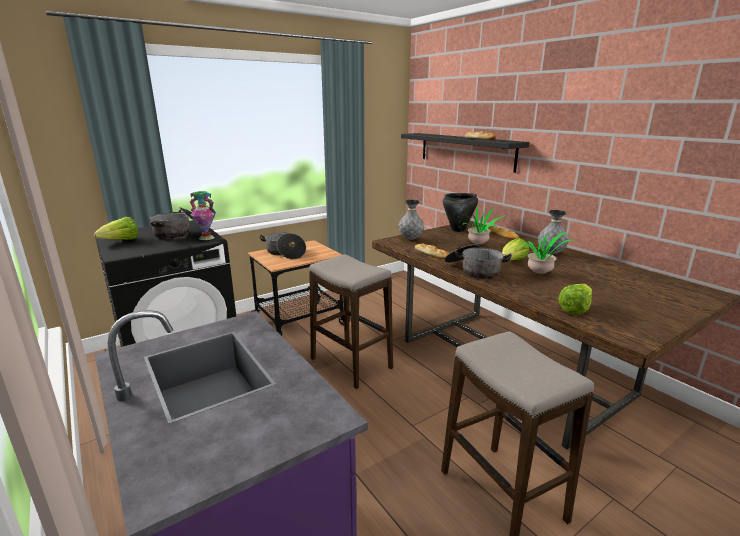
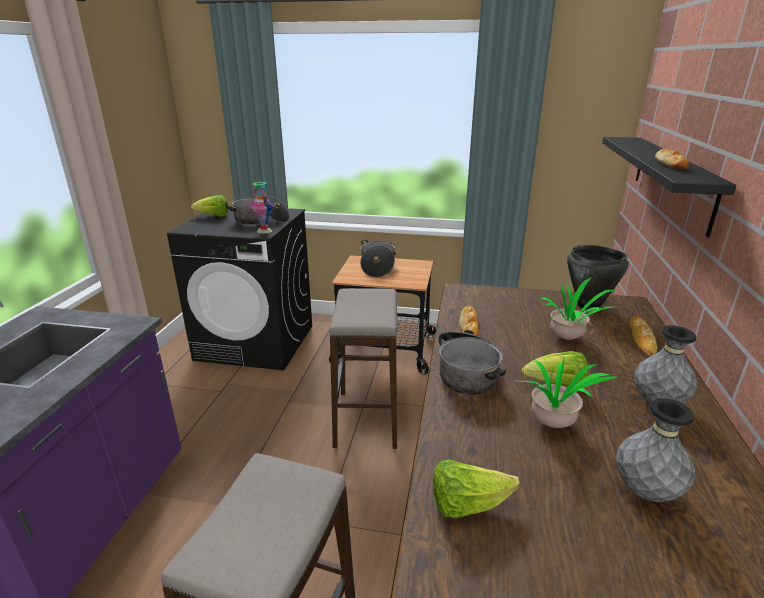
camera: 45 degrees right, 5 degrees up
grey vase [398,200,424,240] -> grey vase moved to [616,398,695,502]

